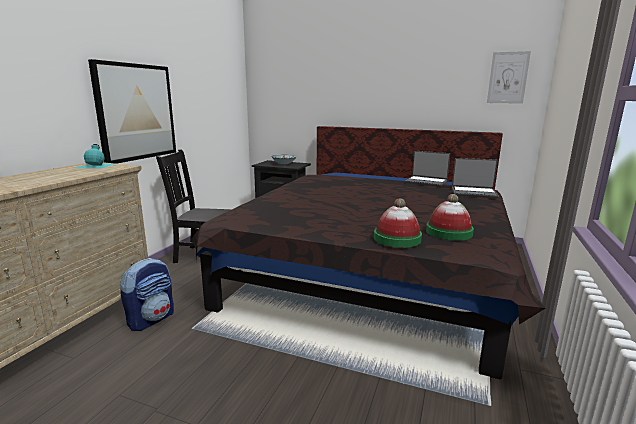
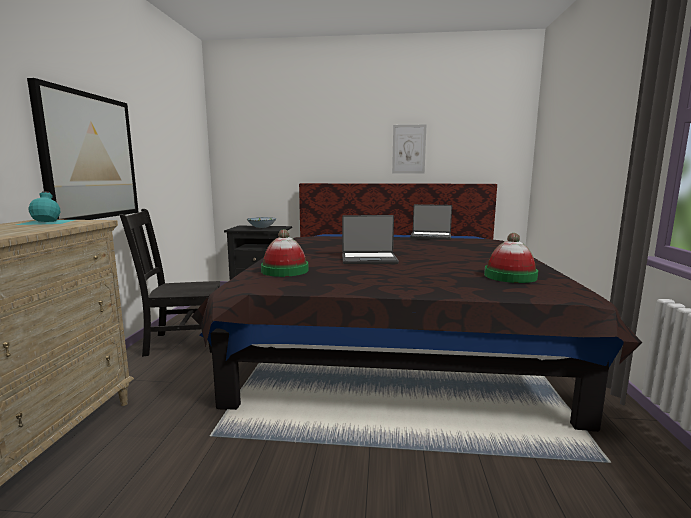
camera: 15 degrees left, 5 degrees down
backpack [120,258,174,331] -> none
hat [374,198,422,248] -> hat moved to [261,229,308,277]
laptop [452,158,499,198] -> laptop moved to [342,215,399,264]
picture [487,51,531,104] -> picture moved to [392,125,426,174]

